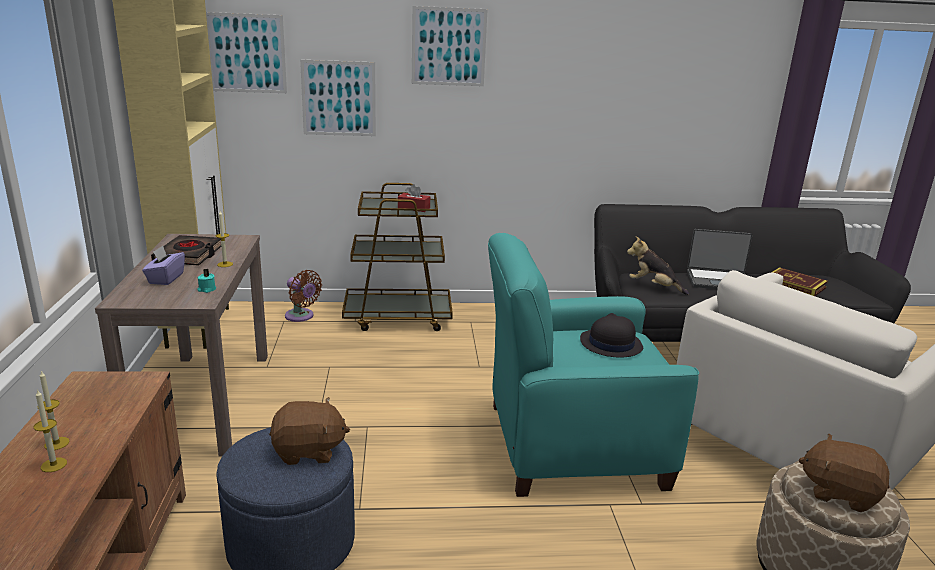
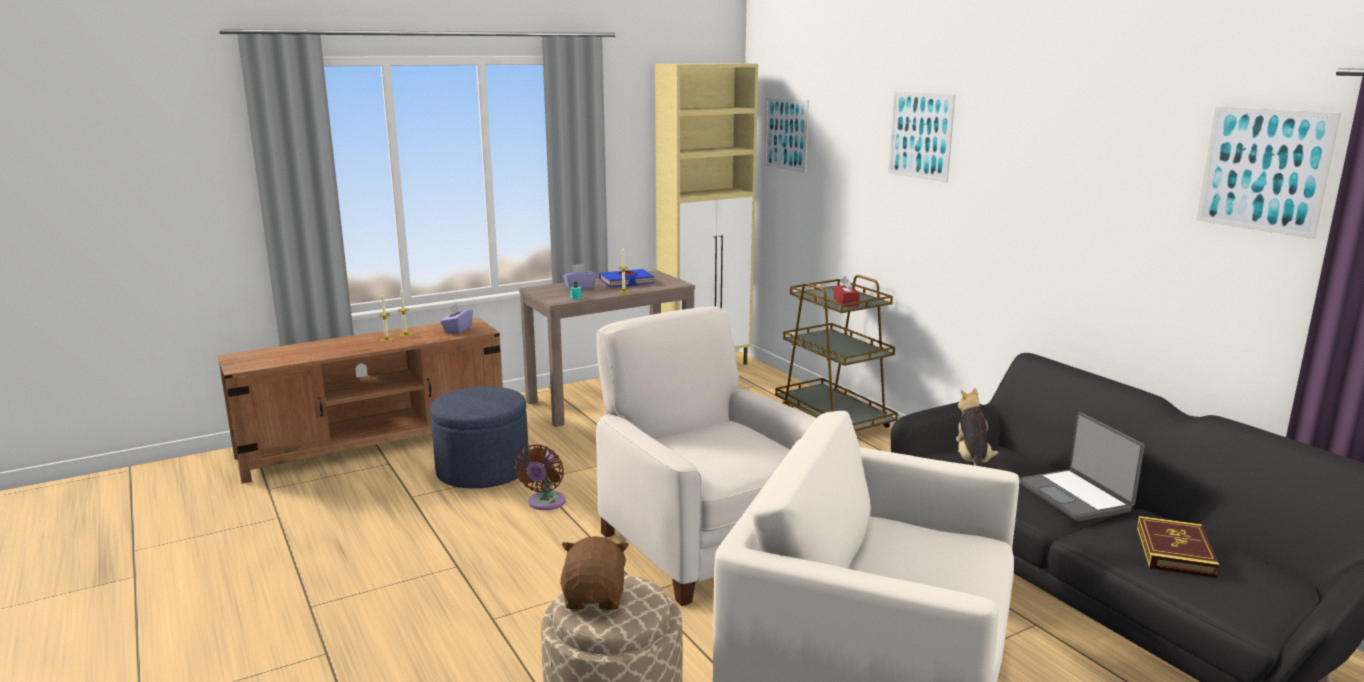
camera: 65 degrees right, 5 degrees down
black book [151,235,221,266] -> blue book [599,269,655,287]
brown plush toy [269,397,350,465] -> none
brown fan [285,270,322,322] -> brown fan moved to [514,444,566,510]
picture [300,59,376,136] -> picture moved to [1196,107,1341,239]
turquoise armchair [488,233,699,497] -> white armchair [596,307,816,606]
black hat [580,313,643,358] -> none
none -> purple tissue box [440,304,473,334]

